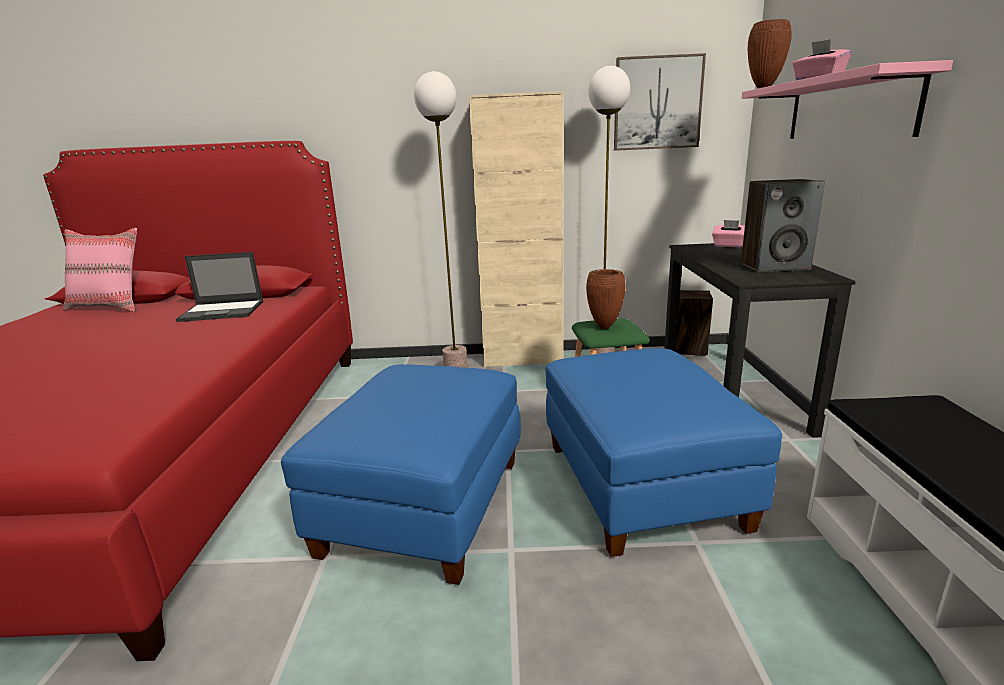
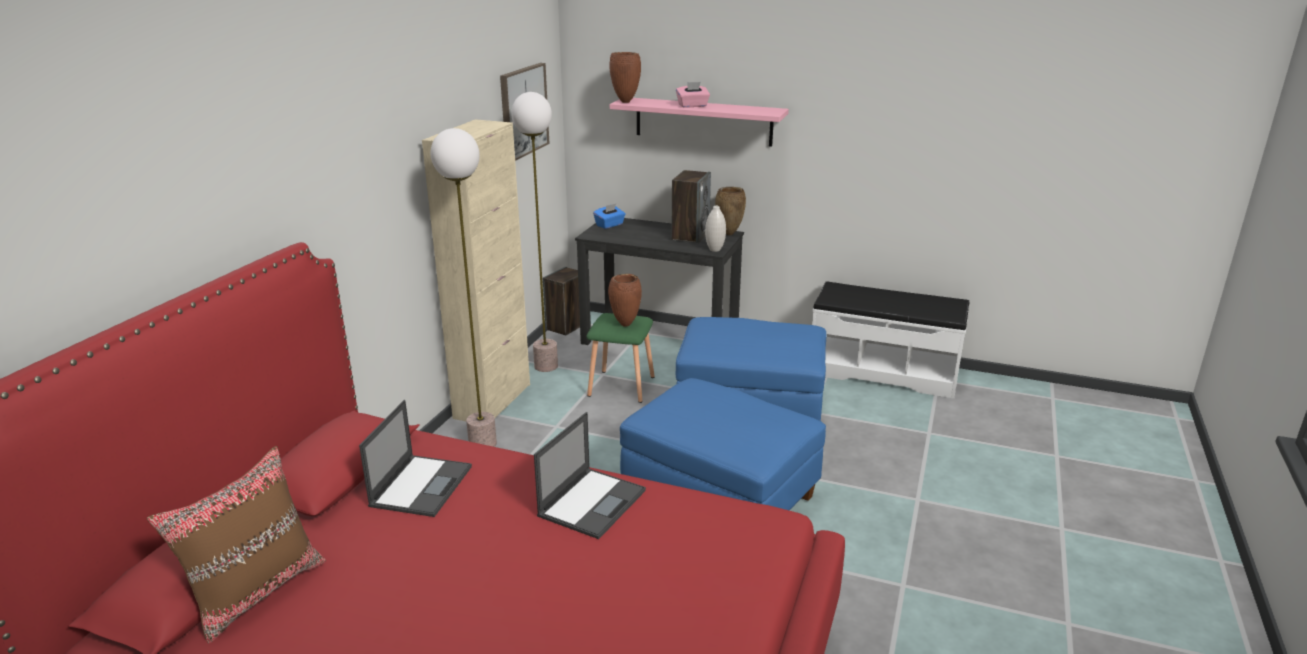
camera: 70 degrees left, 5 degrees up
pink pillow [63,228,137,312] -> brown pillow [147,446,326,644]
pink tissue box [712,220,745,247] -> blue tissue box [593,204,626,229]
none -> laptop [534,412,646,539]
none -> white vase [705,206,726,252]
none -> brown vase [715,187,746,235]

